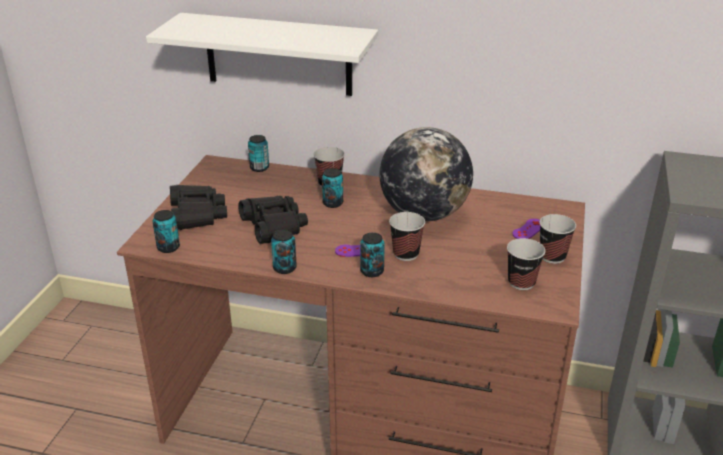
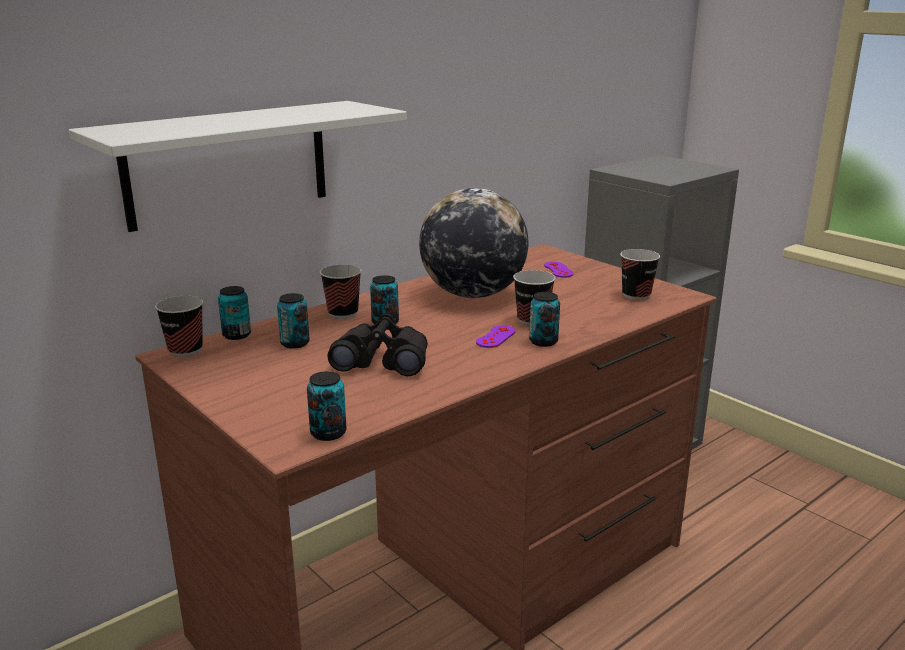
camera: 55 degrees left, 10 degrees down
black binoculars [170,185,227,230] -> none
can [271,229,297,274] -> can moved to [277,293,310,349]
cup [539,214,576,264] -> cup moved to [155,296,203,357]

